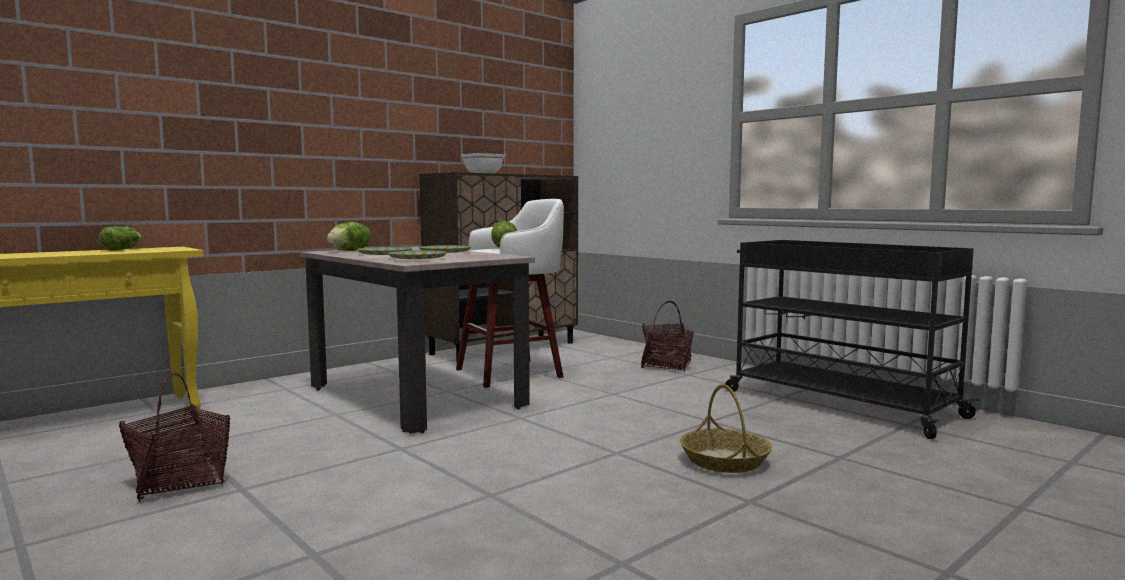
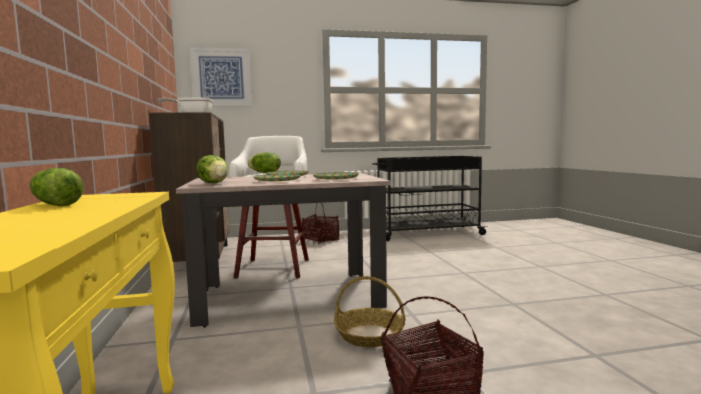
camera: 60 degrees left, 0 degrees up
basket [680,384,772,473] -> basket moved to [334,276,405,347]
none -> picture [190,47,252,107]

